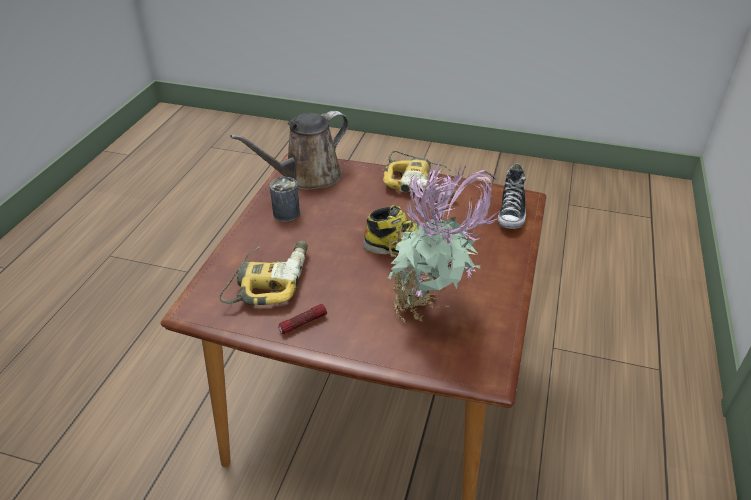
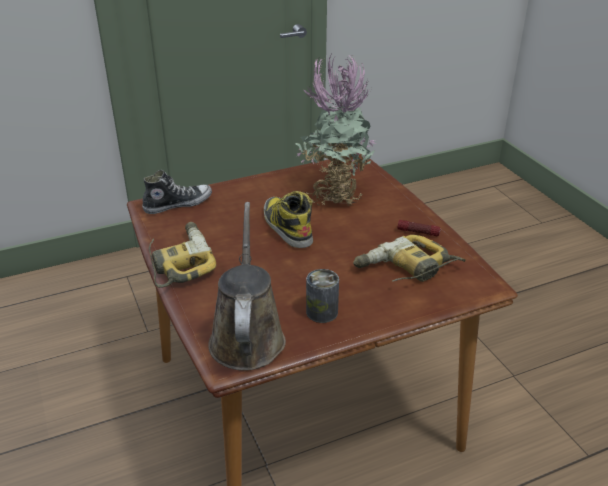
camera: 130 degrees left, 5 degrees down
brown watering can [230,111,349,190] -> brown watering can turned 105 degrees counterclockwise [208,202,286,371]

